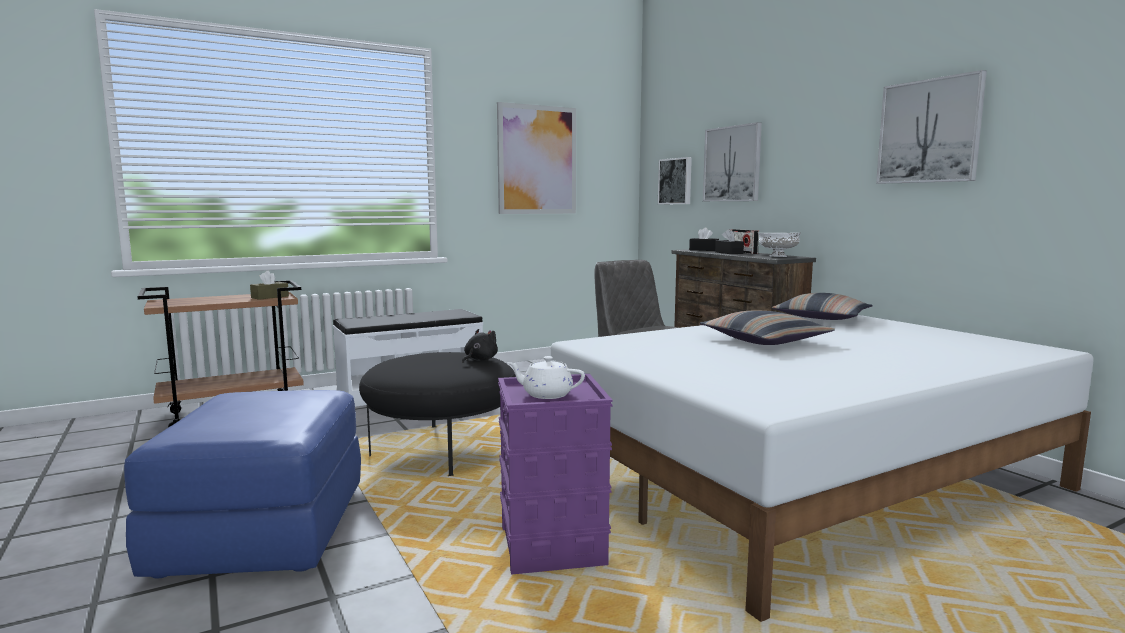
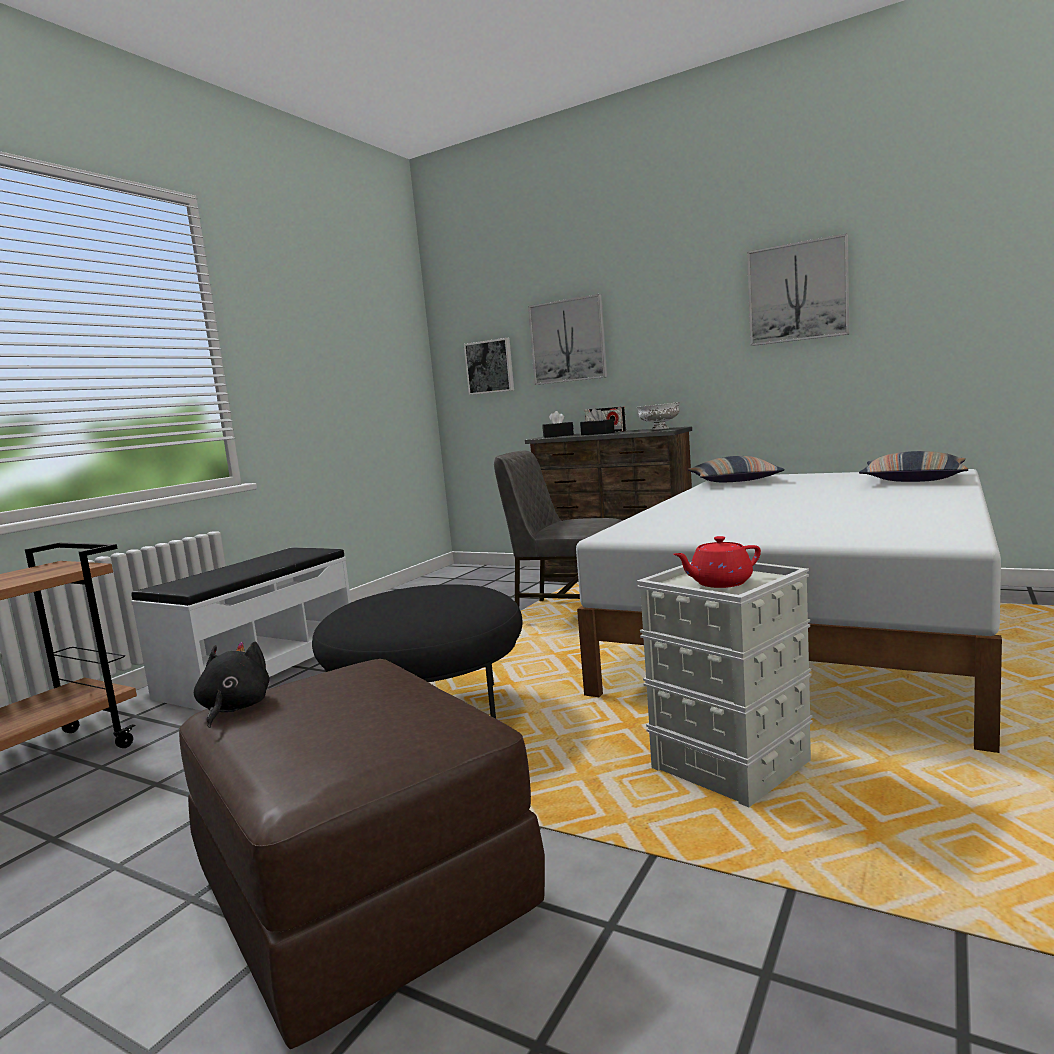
camera: 30 degrees left, 0 degrees up
blue ottoman [124,390,361,578] -> brown ottoman [179,659,545,1049]
brown tissue box [250,271,289,300] -> none
black plush toy [462,329,498,363] -> black plush toy moved to [194,641,270,728]
picture [497,102,576,214] -> none
purple storage box [498,374,613,575] -> grey storage box [637,562,813,807]
white teapot [507,356,585,399] -> red teapot [673,536,761,588]
pillow [699,311,835,345] -> pillow moved to [859,451,968,482]

